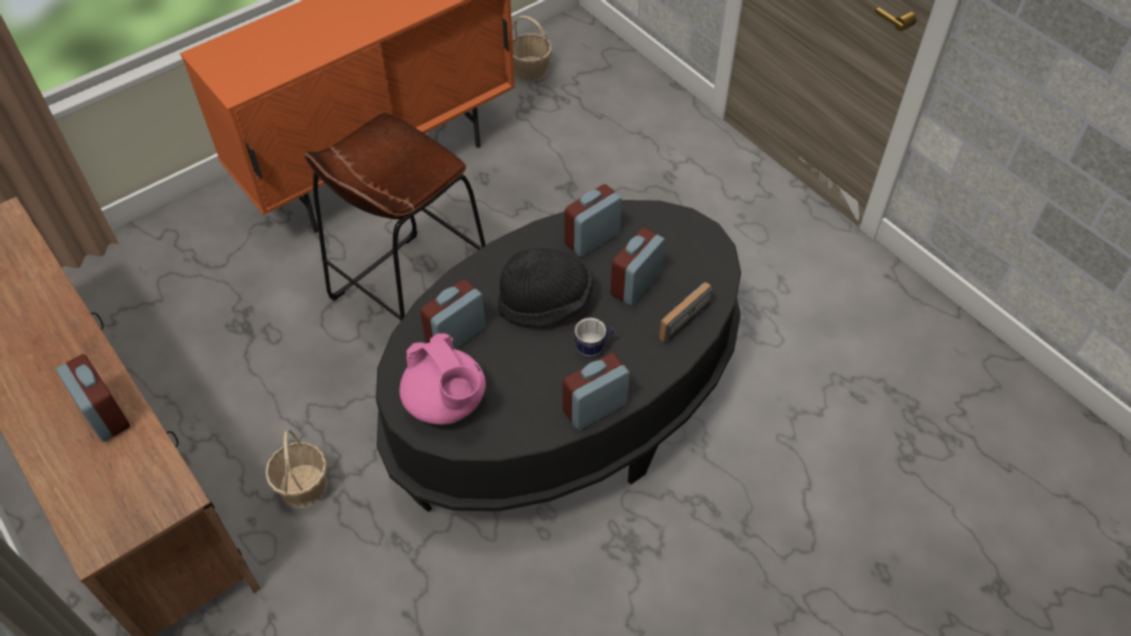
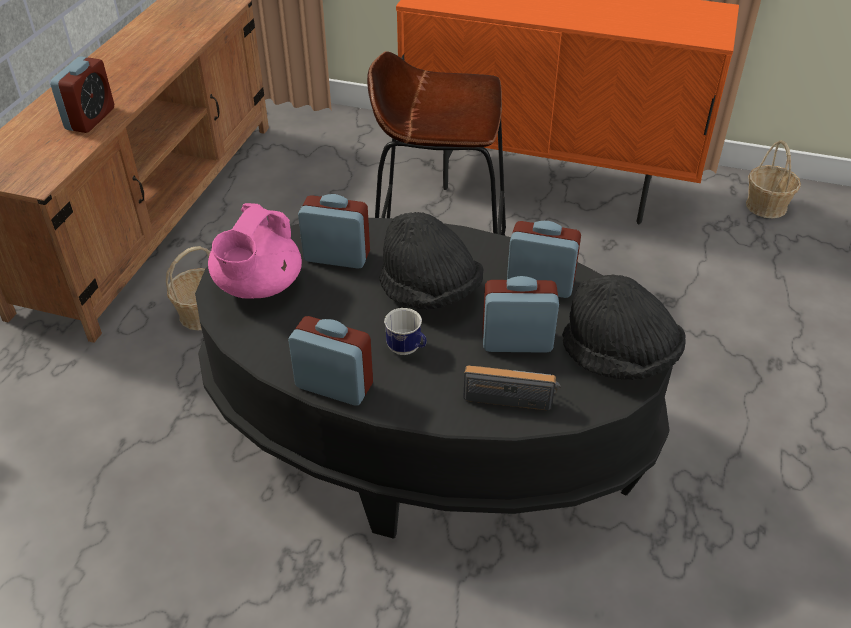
camera: 55 degrees right, 10 degrees down
none -> black hat [562,275,686,380]

